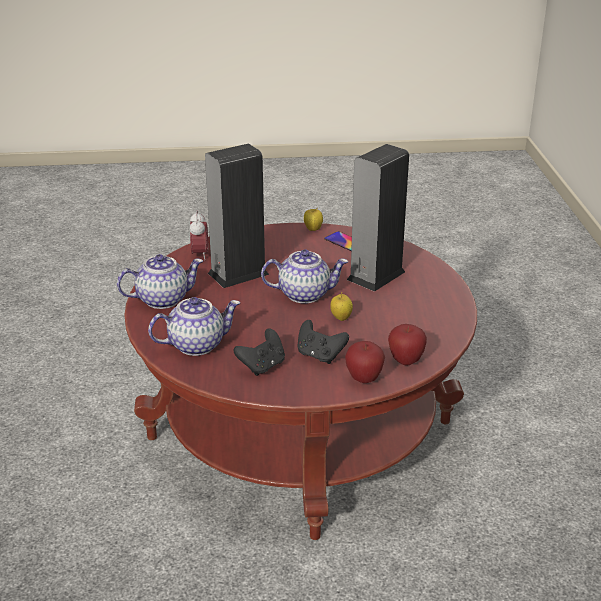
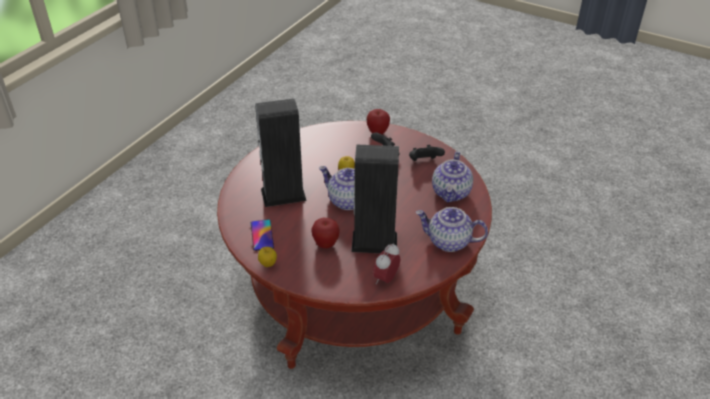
camera: 145 degrees left, 10 degrees up
teapot [148,297,240,356] -> teapot turned 90 degrees counterclockwise [432,152,473,203]
apple [388,324,427,366] -> apple moved to [312,218,340,248]

